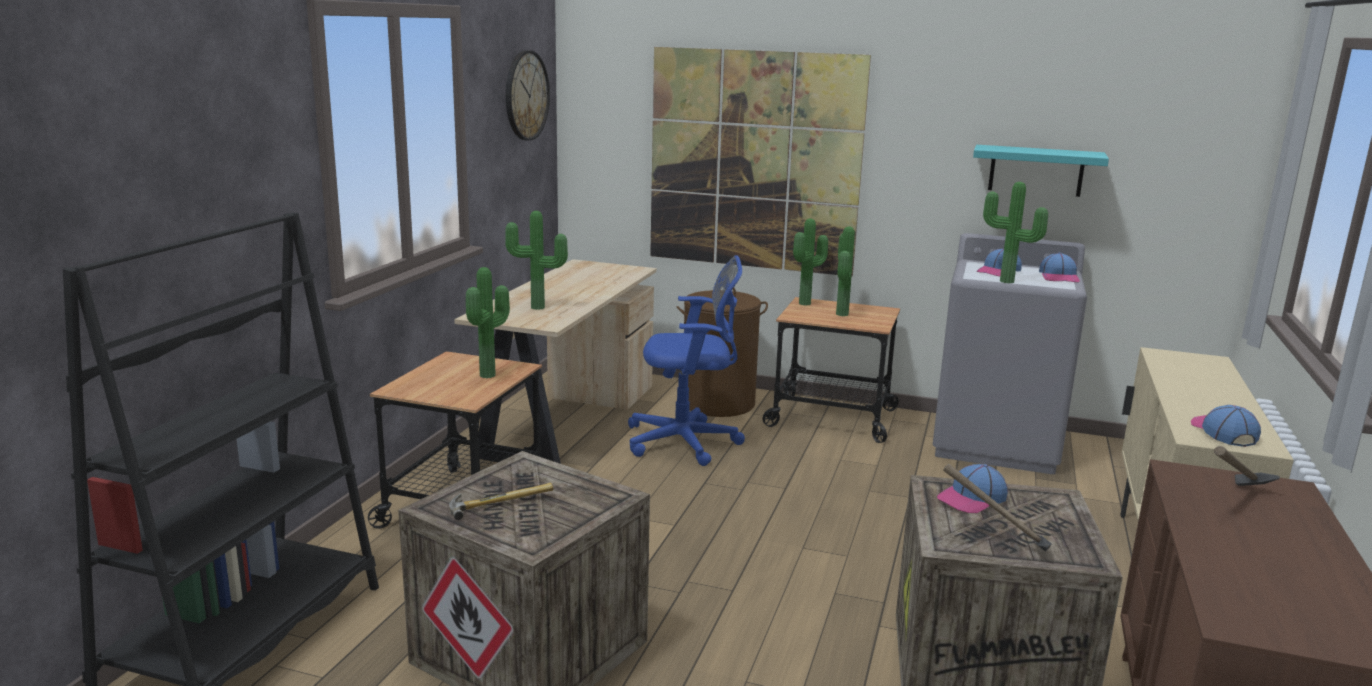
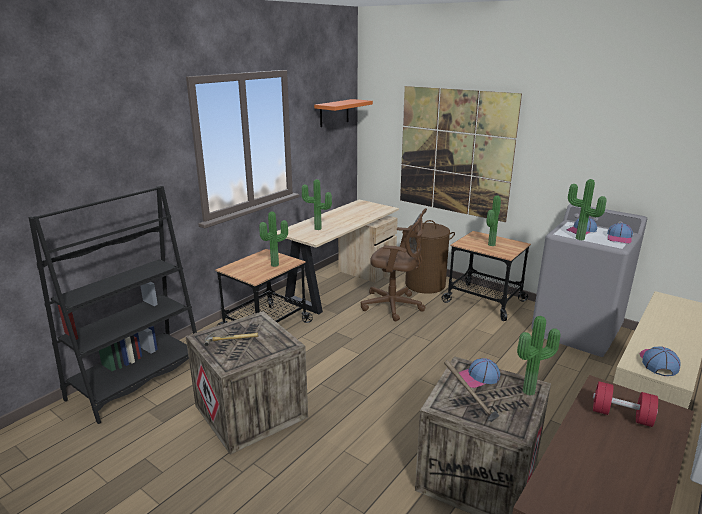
camera: 20 degrees right, 5 degrees up
wall clock [506,50,550,141] -> orange shelf [314,99,373,127]
blue office chair [628,255,745,466] -> brown office chair [361,208,427,322]
potted plant [793,219,828,306] -> potted plant moved to [517,316,560,395]
turquoise shelf [973,145,1109,197] -> none
hammer [1214,446,1280,486] -> red dumbbell [593,381,658,427]

